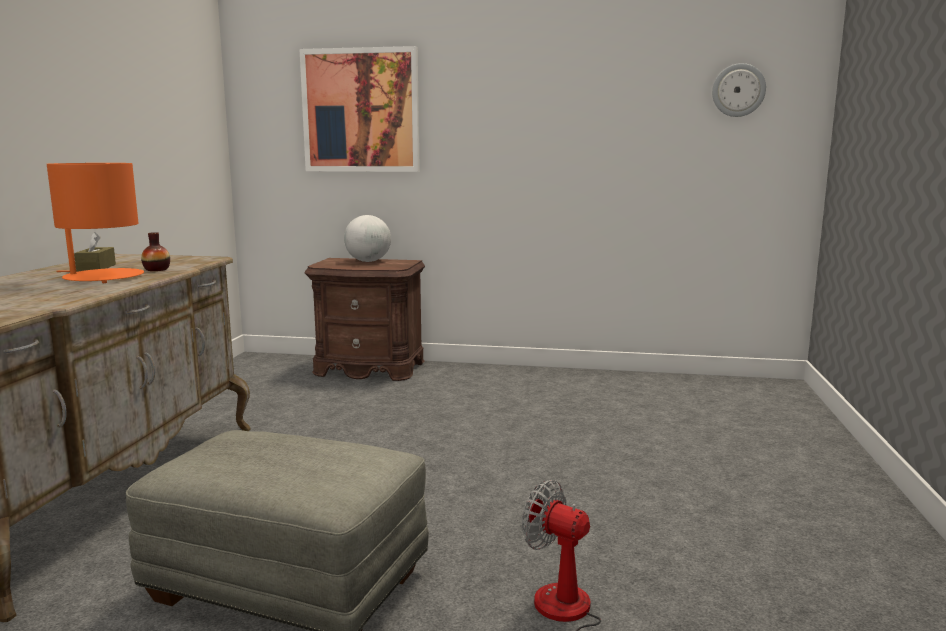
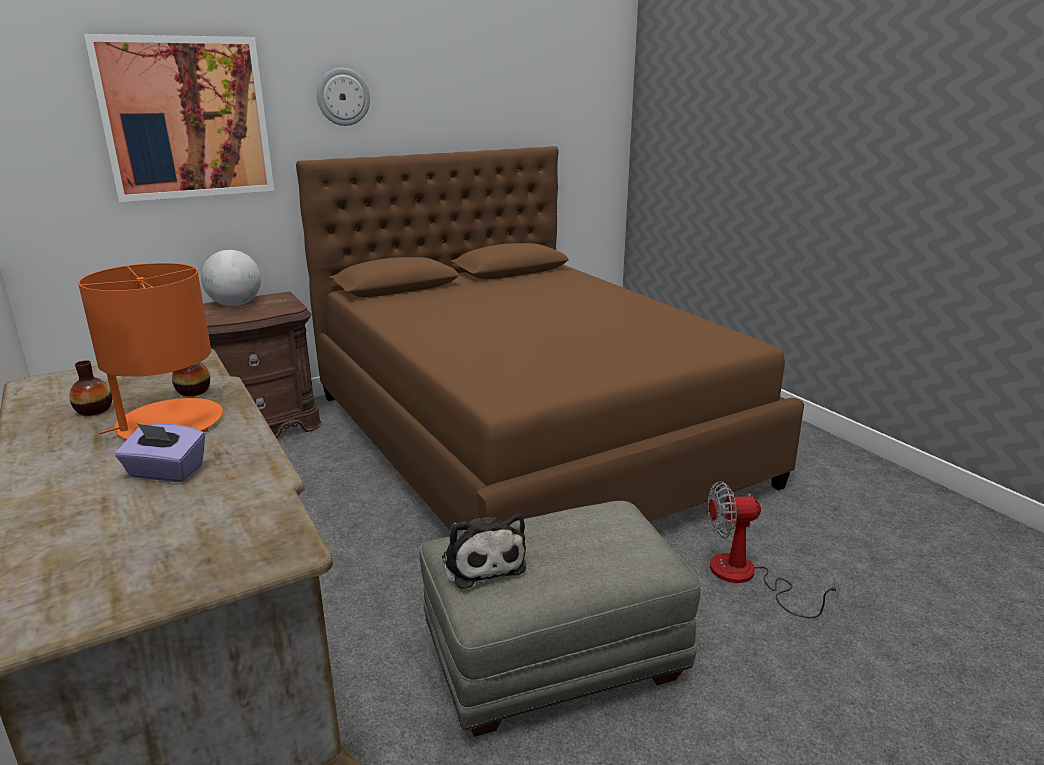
camera: 40 degrees left, 10 degrees up
brown tissue box [74,232,116,272] -> vase [69,360,112,416]
wall clock [712,63,766,117] -> wall clock moved to [317,68,370,126]
none -> purple tissue box [115,423,205,482]
none -> brown bed [296,146,804,530]
none -> plush toy [442,513,526,589]

